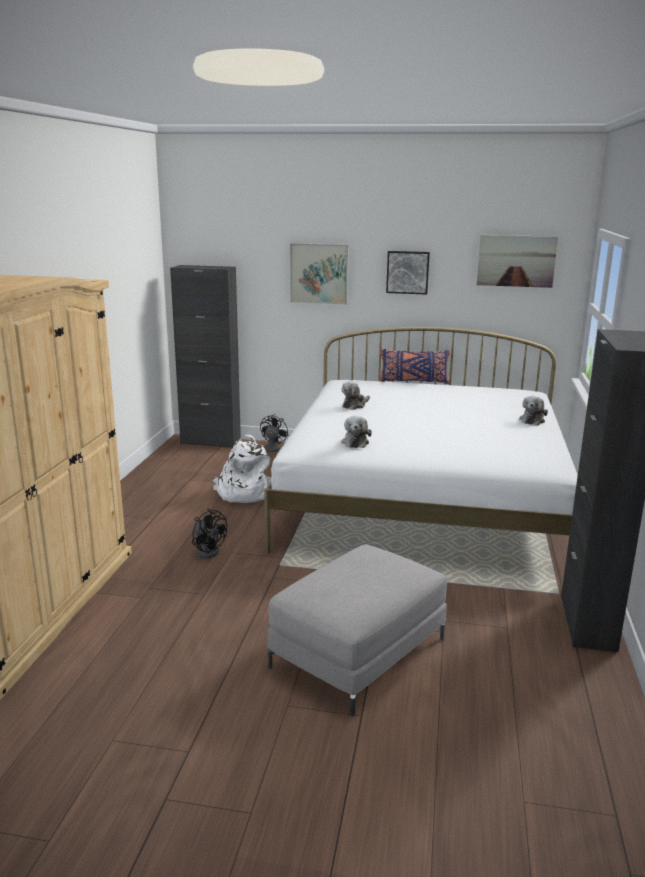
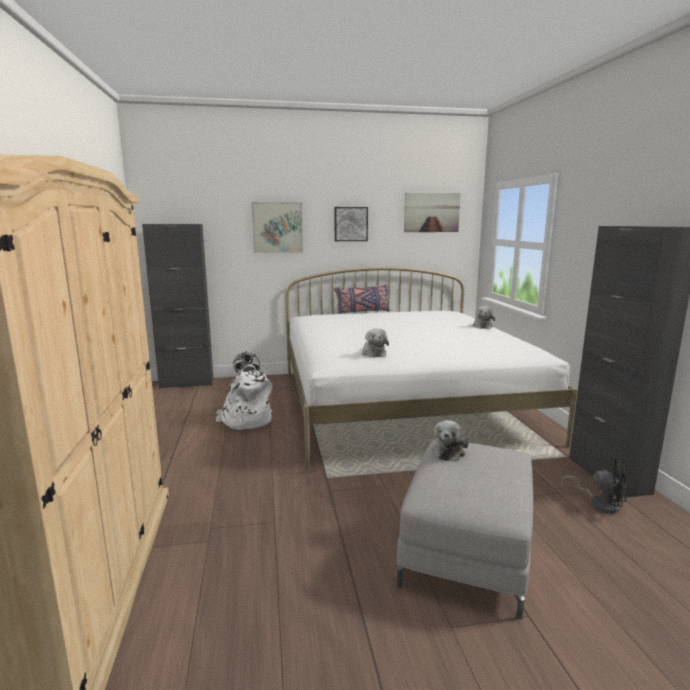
camera: 20 degrees left, 5 degrees down
black fan [192,508,227,559] -> black fan moved to [561,456,626,514]
plush toy [342,382,370,410] -> plush toy moved to [431,420,469,461]

